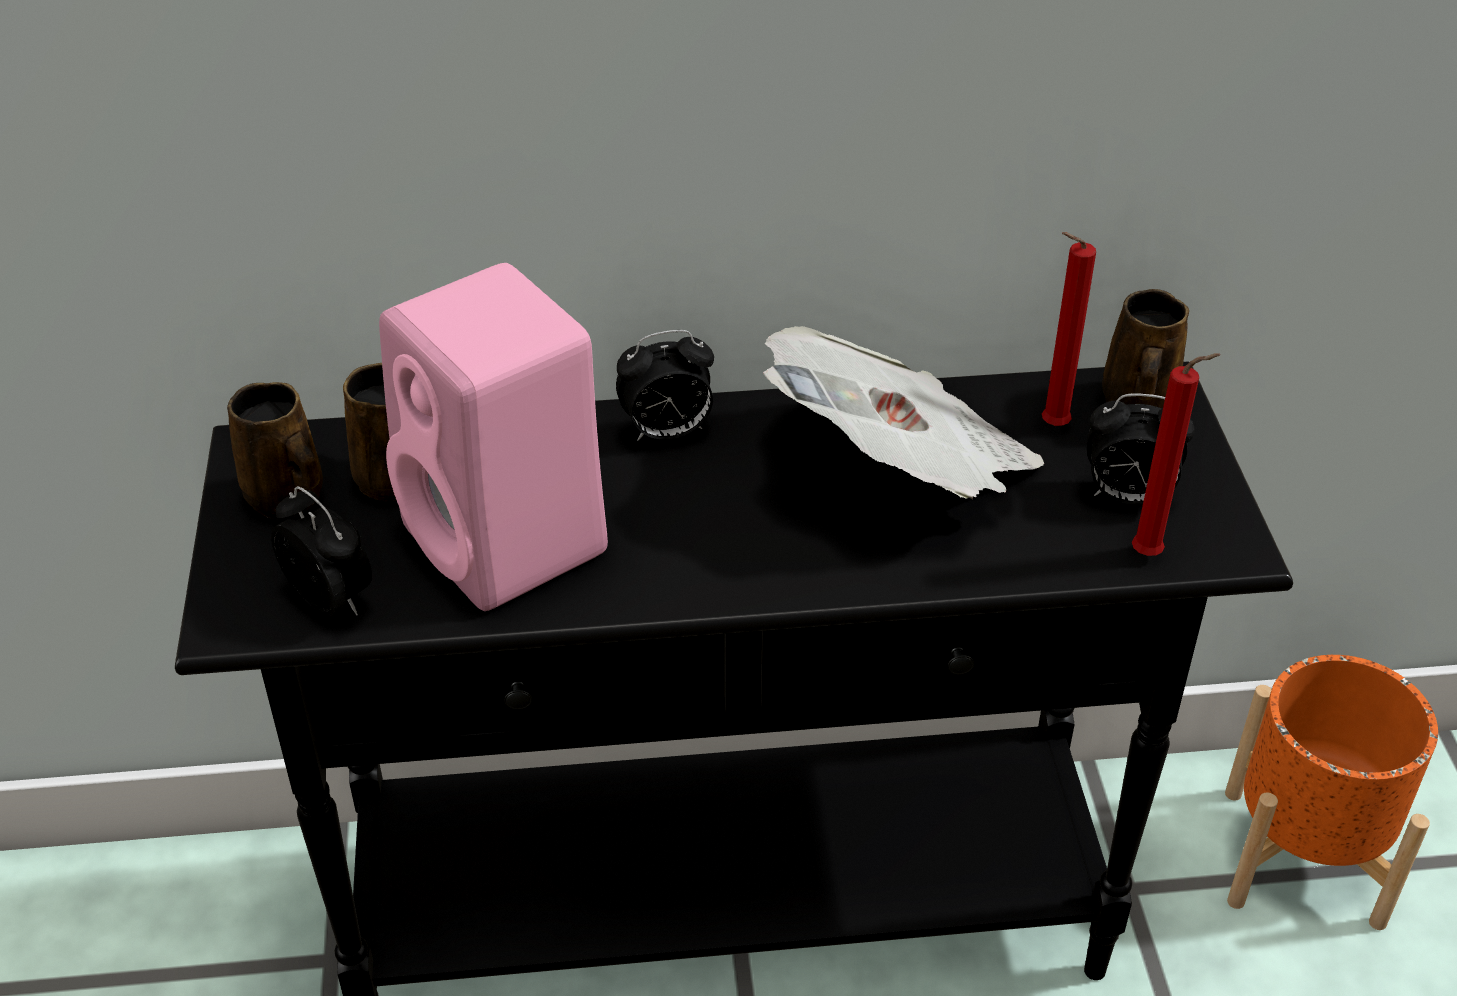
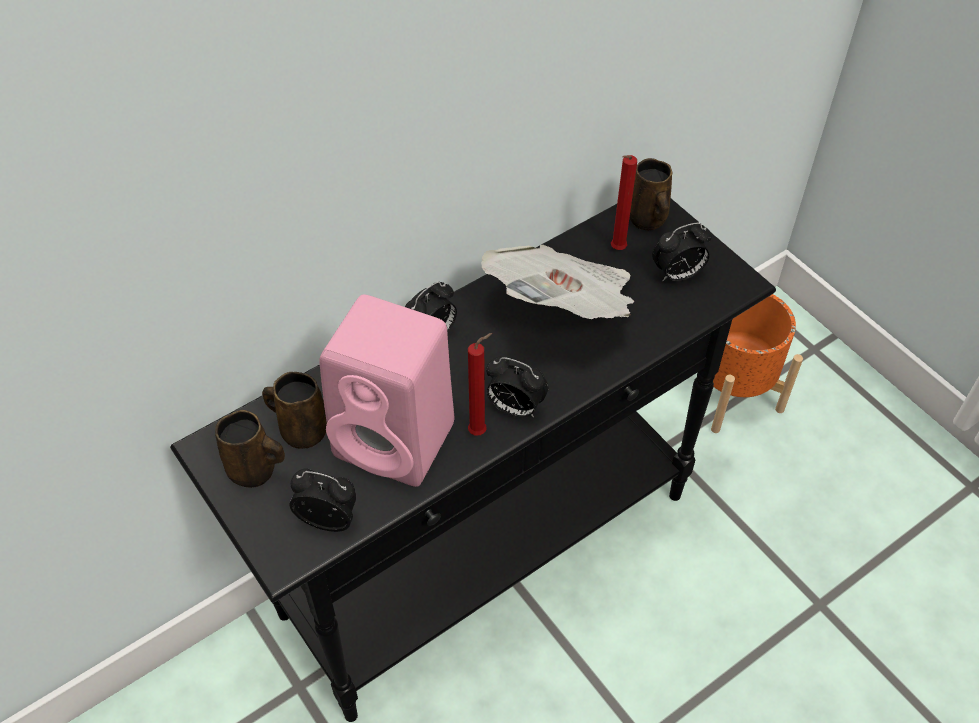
camera: 30 degrees left, 10 degrees up
red candle [1132,353,1221,556] -> red candle moved to [468,333,492,436]
none -> alarm clock [486,356,548,417]

